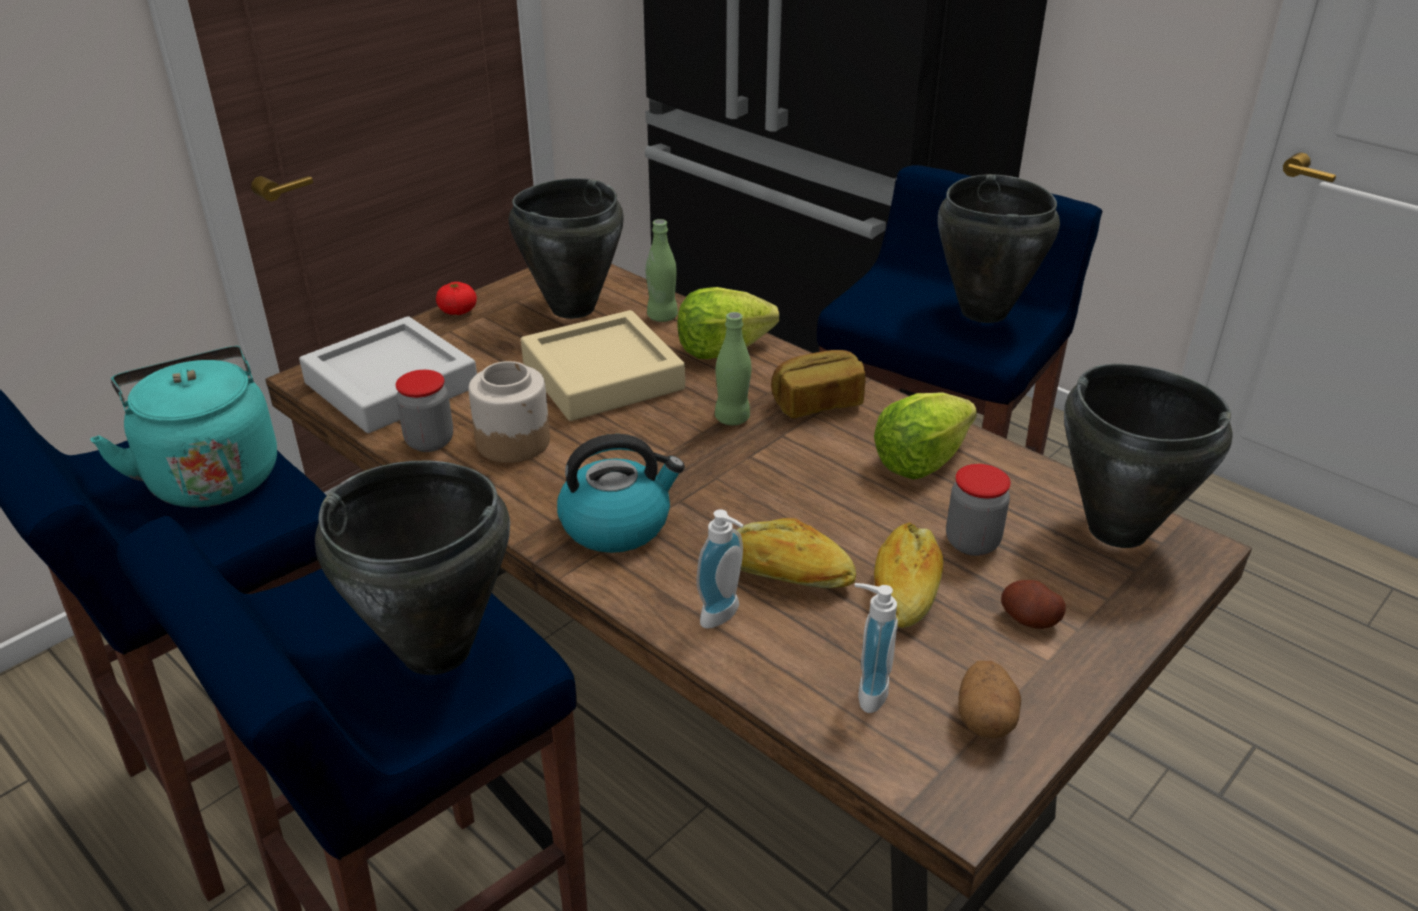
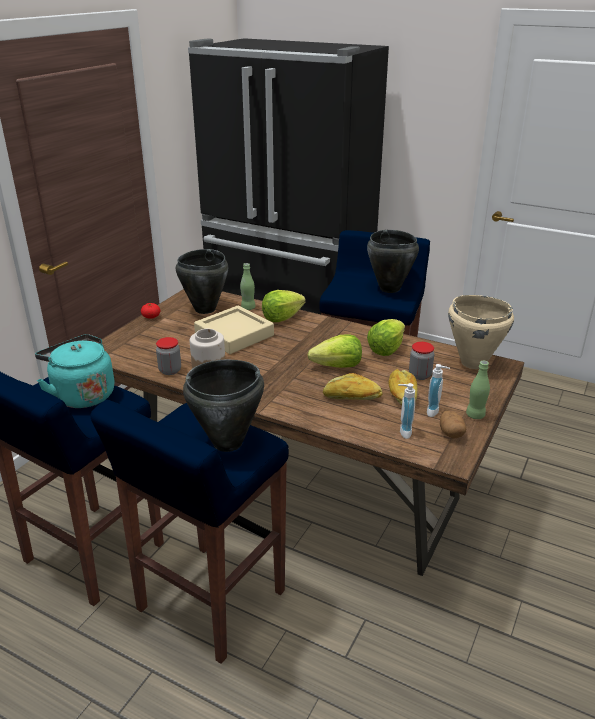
camera: 15 degrees left, 5 degrees down
grey tray [299,316,477,433] -> none
kettle [557,434,685,553] -> none
soap dispenser [696,509,743,629] -> soap dispenser moved to [427,364,450,417]
green bottle [715,312,751,425] -> green bottle moved to [466,361,490,419]
bread [771,350,865,418] -> none
potato [1001,580,1066,629] -> none
black cooking pot [1064,364,1233,548] -> beige cooking pot [448,295,514,369]
none -> lettuce [308,334,362,368]

